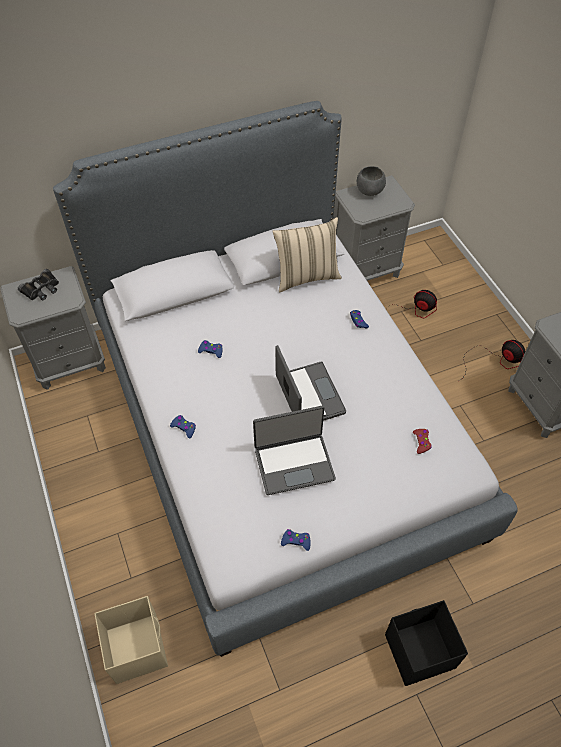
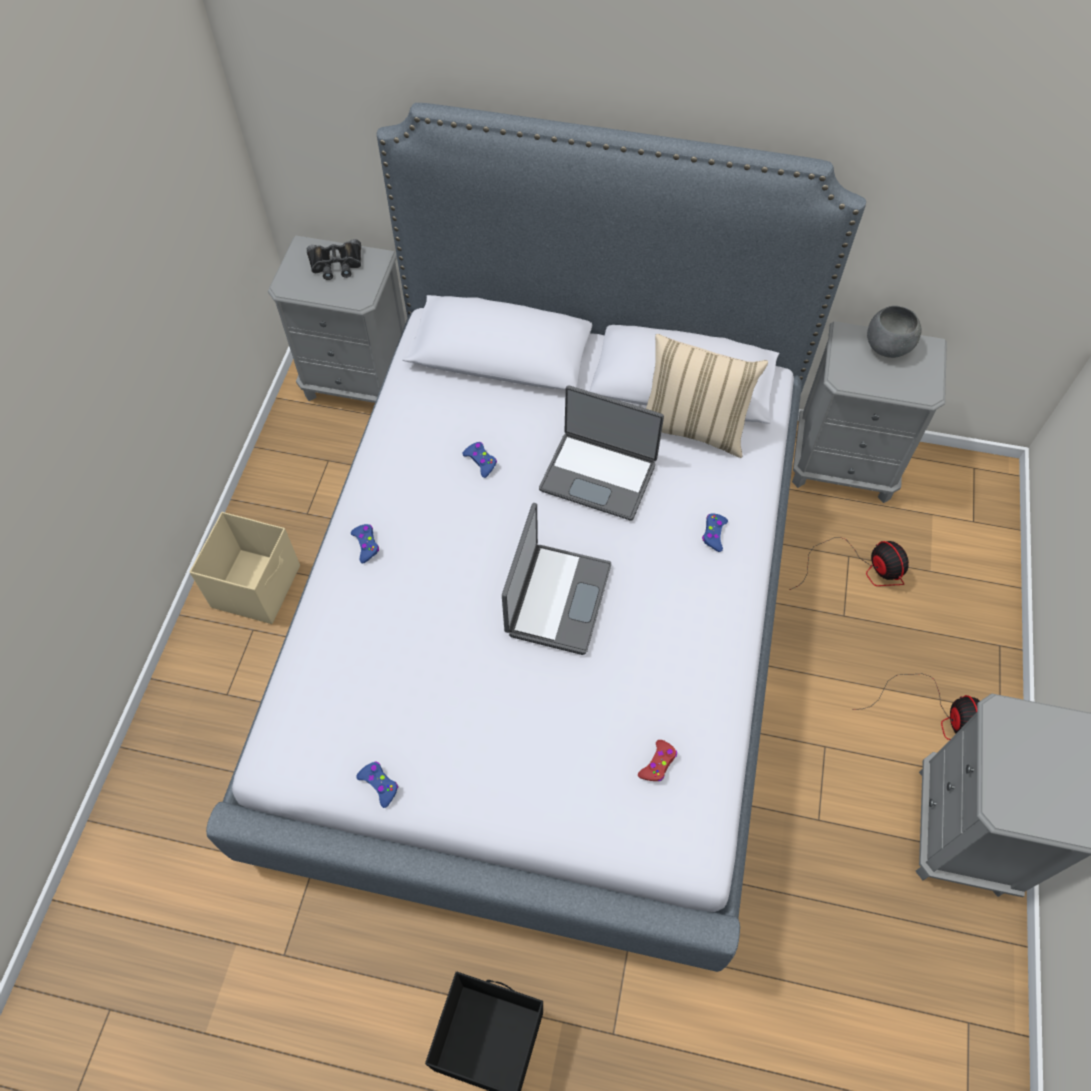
camera: 35 degrees right, 5 degrees up
beige storage box [94,596,168,684] -> beige storage box moved to [190,512,300,624]
laptop [253,406,336,495] -> laptop moved to [539,385,664,521]

